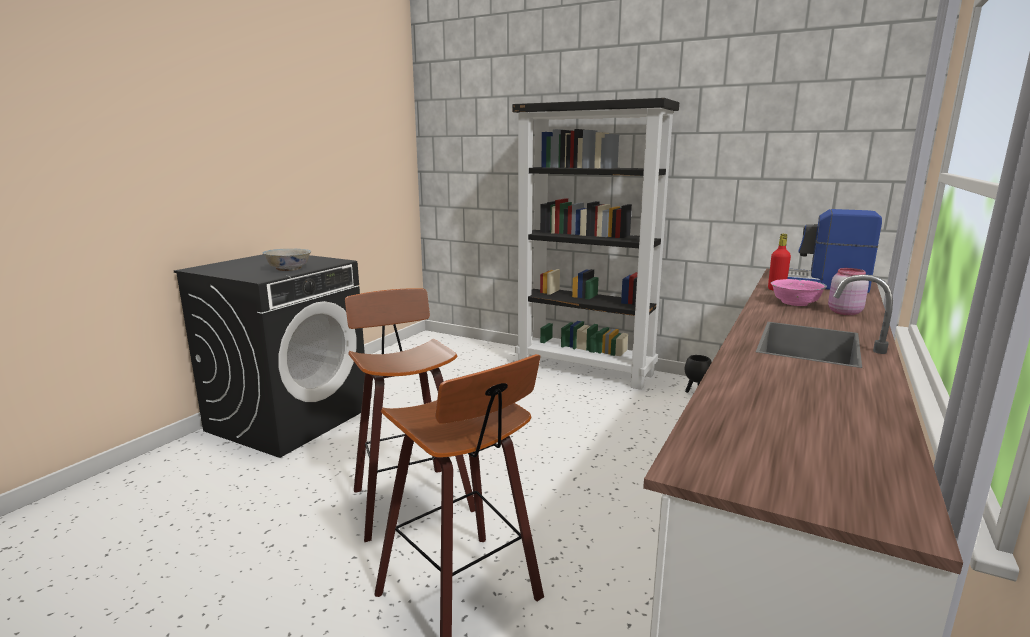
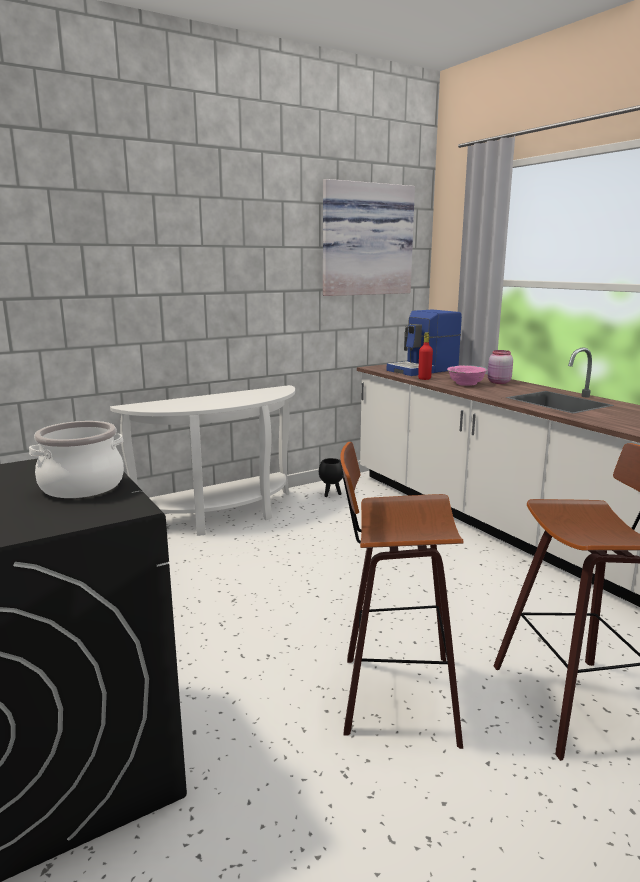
camera: 60 degrees left, 0 degrees up
white bowl [262,249,311,271] -> cooking pot [29,421,124,498]
black bookcase [512,98,679,390] -> white console table [110,385,295,536]
none -> picture [323,179,415,296]

